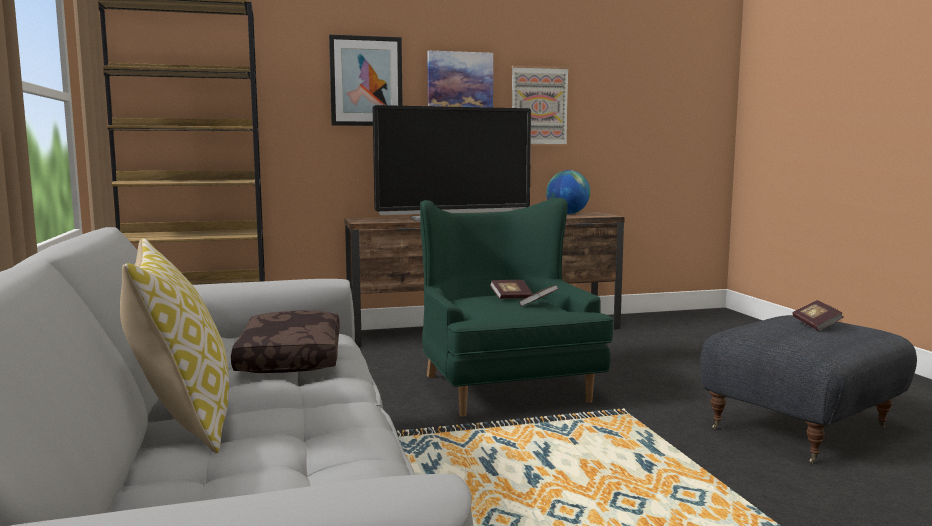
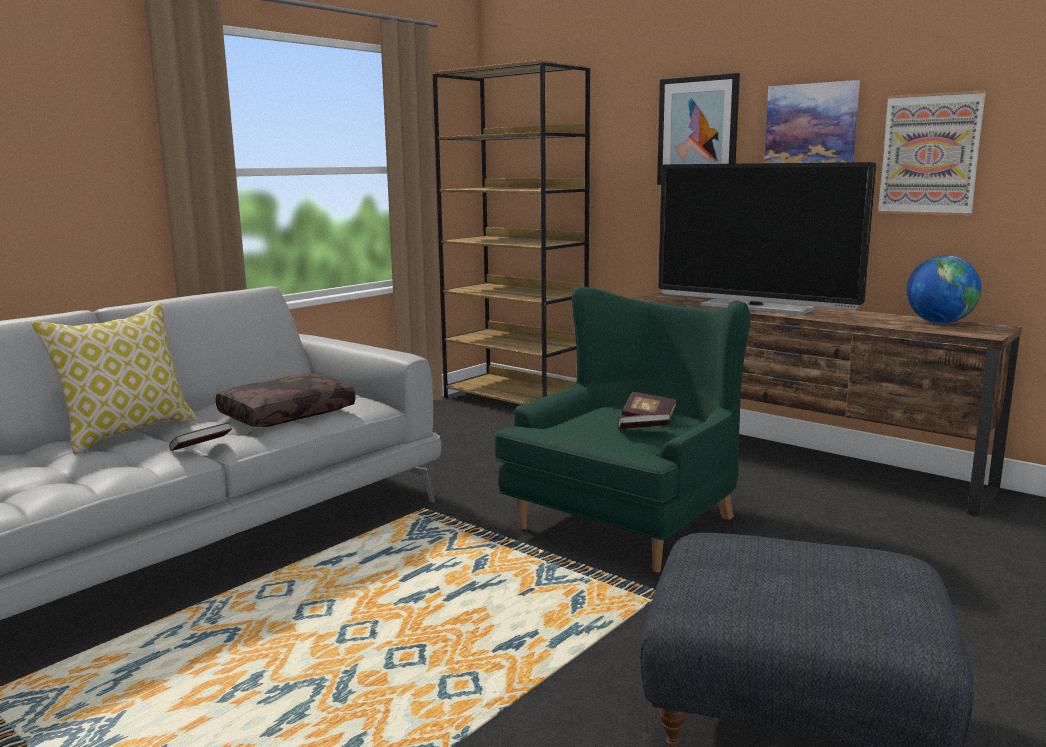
camera: 55 degrees right, 5 degrees up
book [792,300,843,331] -> book moved to [169,422,232,451]

